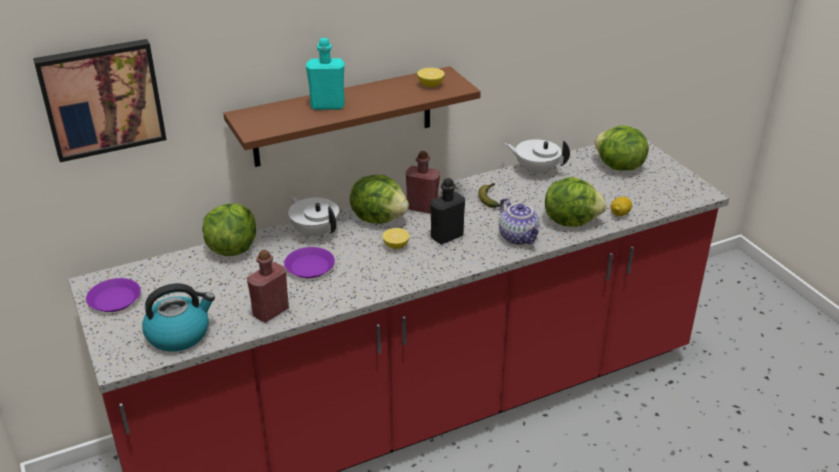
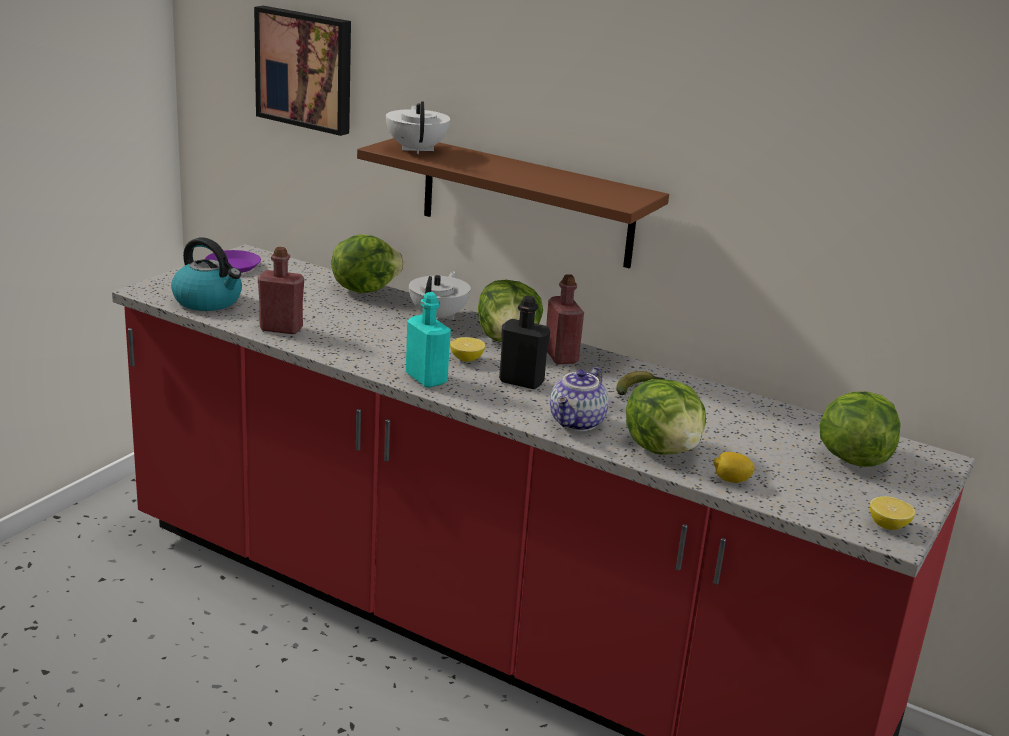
camera: 55 degrees right, 10 degrees down
purple plate [284,247,335,278] -> none
turquoise bottle [306,38,345,110] -> turquoise bottle moved to [406,292,451,388]
lemon [417,68,445,87] -> lemon moved to [870,496,915,530]
white teapot [505,139,570,176] -> white teapot moved to [386,101,450,154]

